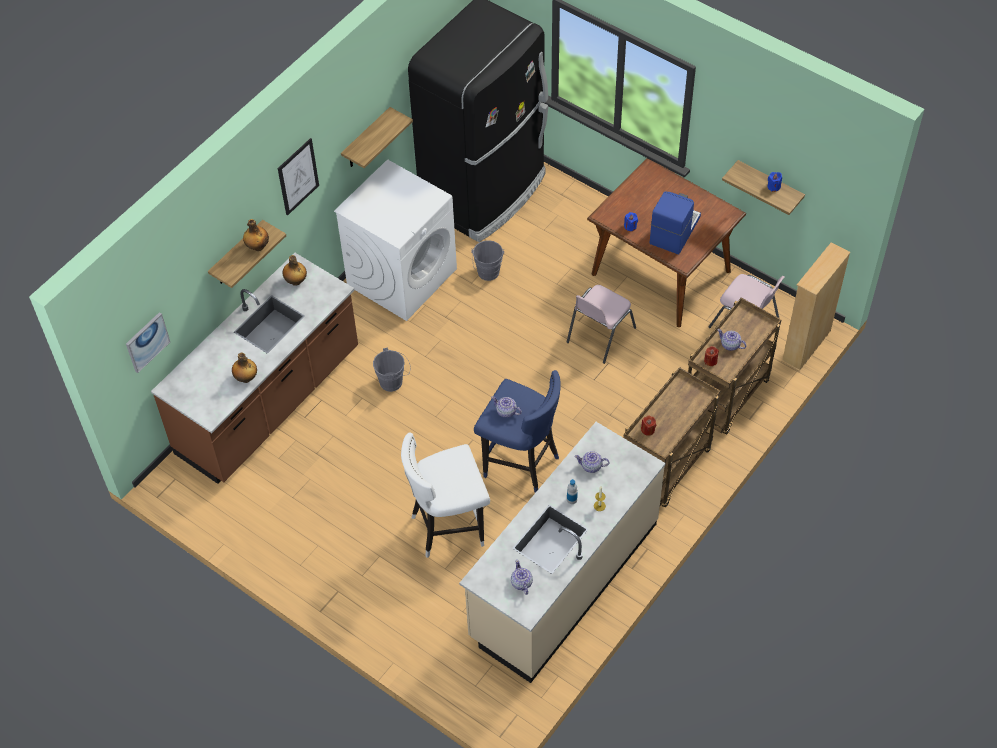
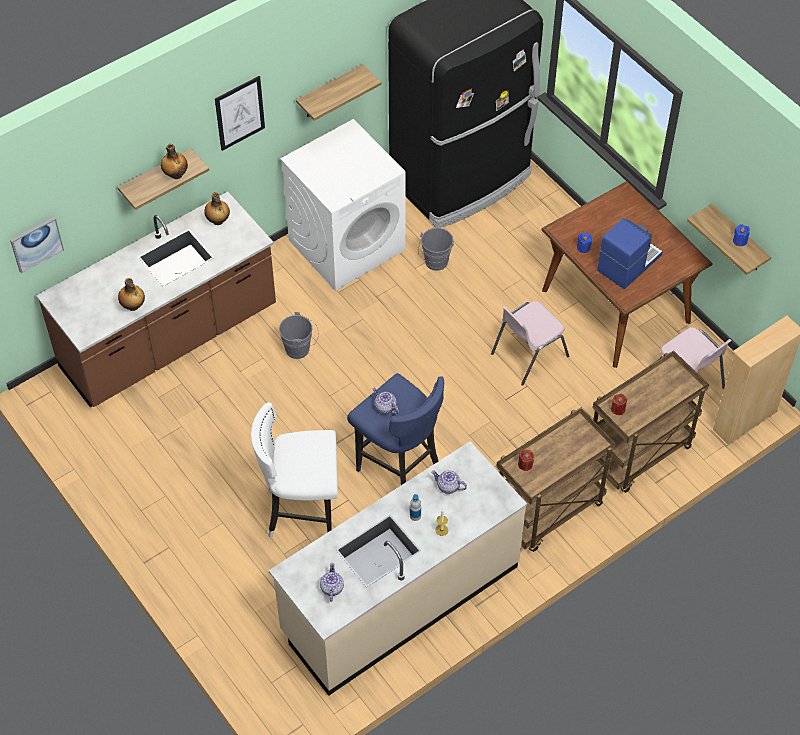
camera: 15 degrees right, 0 degrees up
teapot [717,329,746,351] -> none

